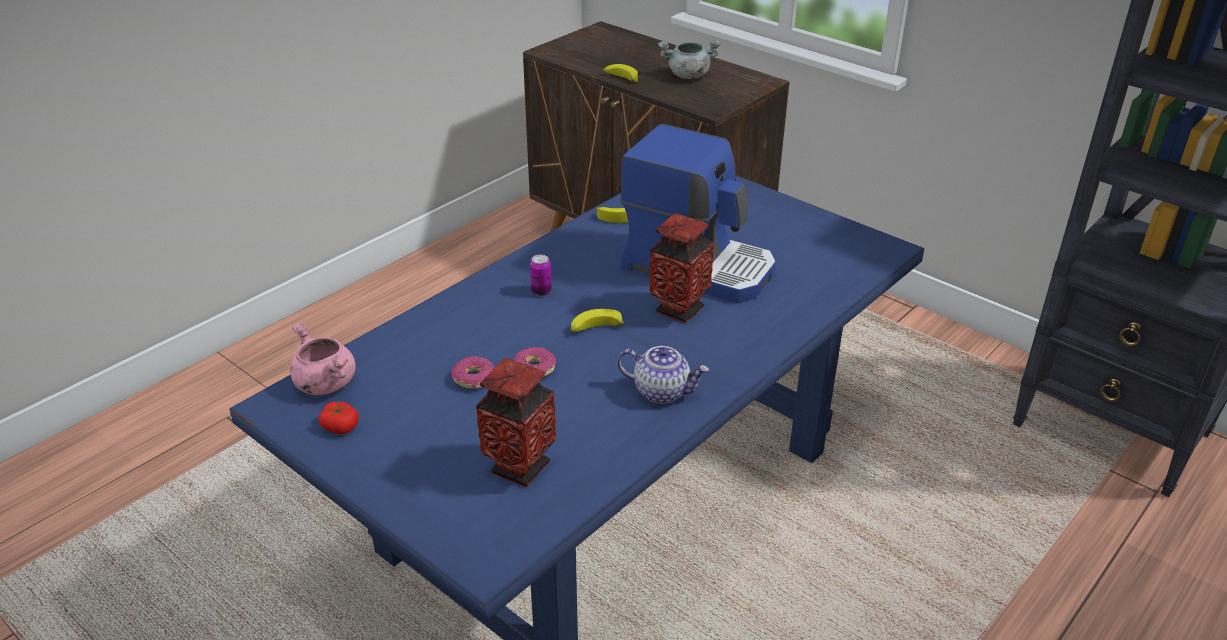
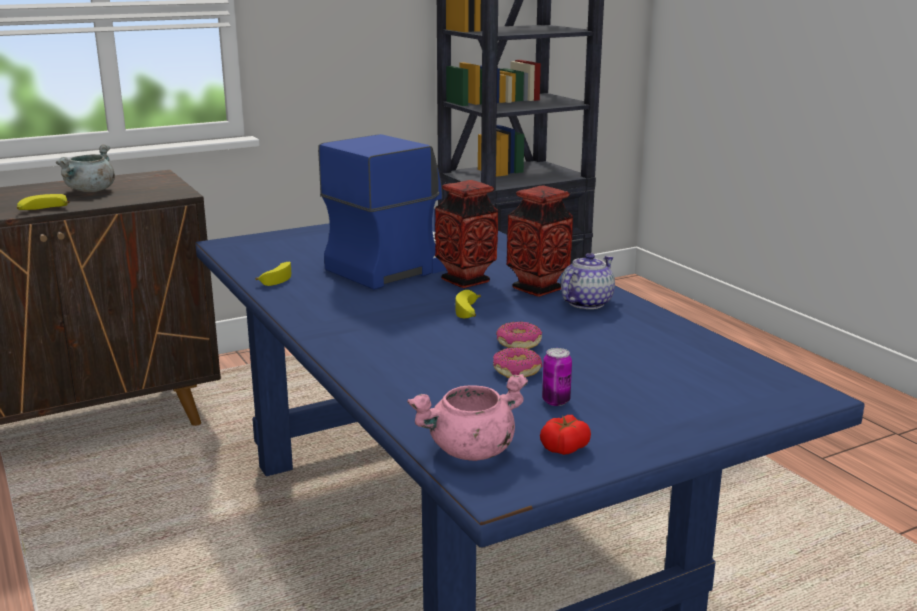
camera: 70 degrees left, 15 degrees down
vase [476,358,557,487] -> vase moved to [506,185,573,297]
can [530,254,551,296] -> can moved to [542,348,572,406]

